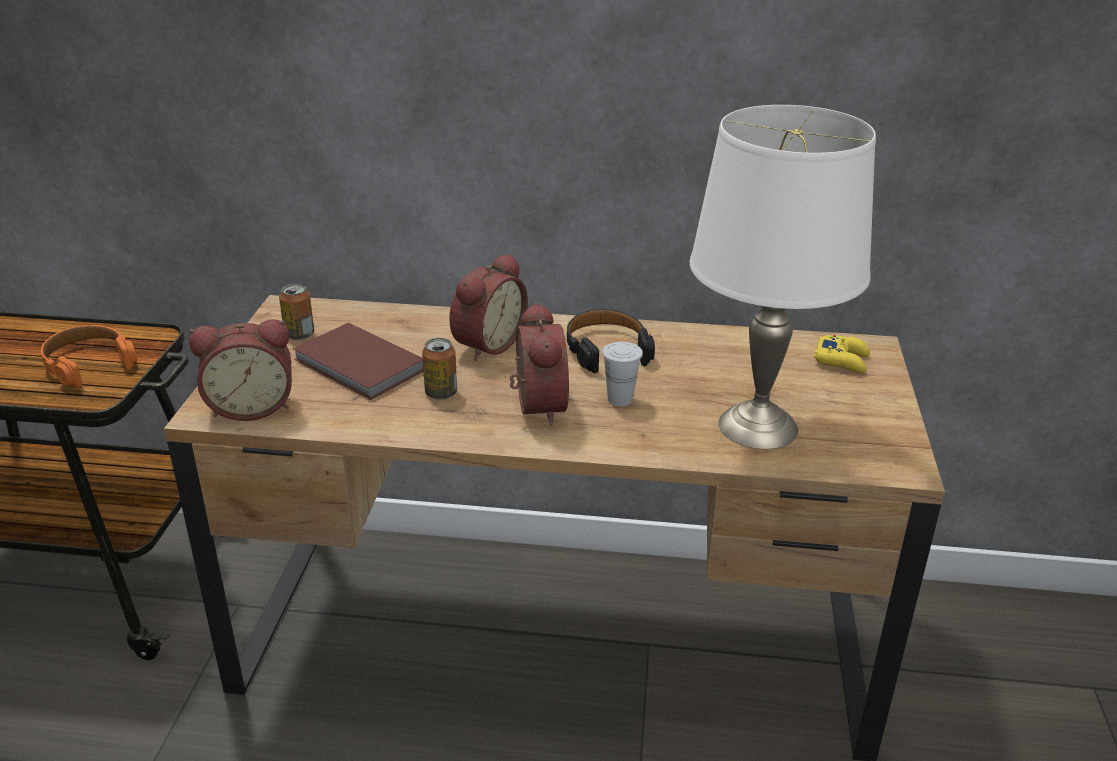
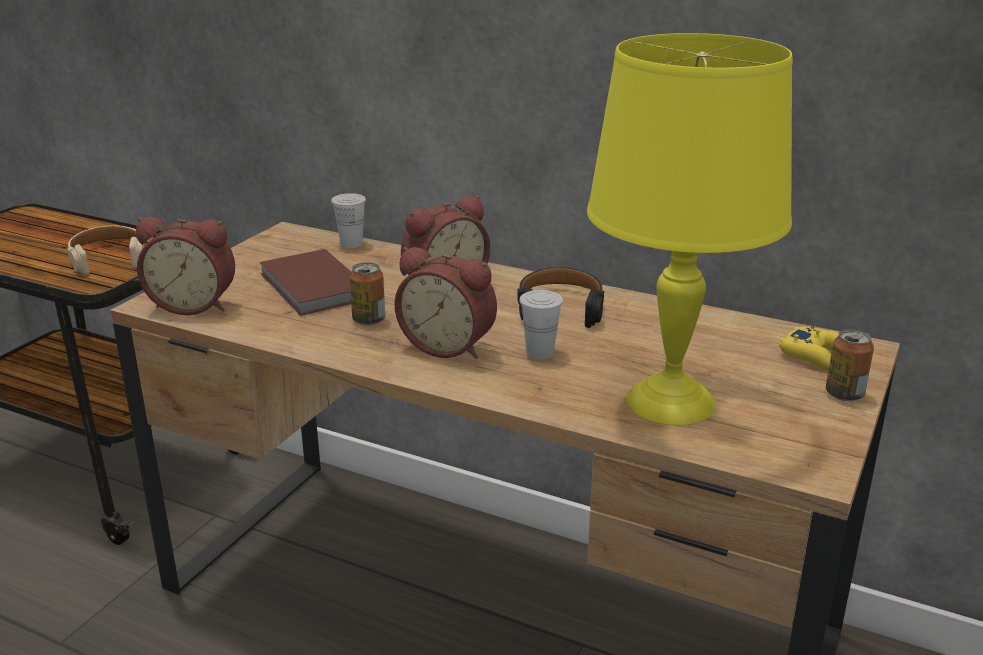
camera: 20 degrees right, 5 degrees down
orange headphones [41,325,137,388] -> beige headphones [67,225,145,275]
can [279,283,314,340] -> can moved to [826,329,874,401]
alarm clock [510,302,569,426] -> alarm clock turned 105 degrees clockwise [394,247,497,359]
white table lamp [690,105,876,449] -> yellow table lamp [587,33,793,425]
none -> white cup [331,193,366,248]

